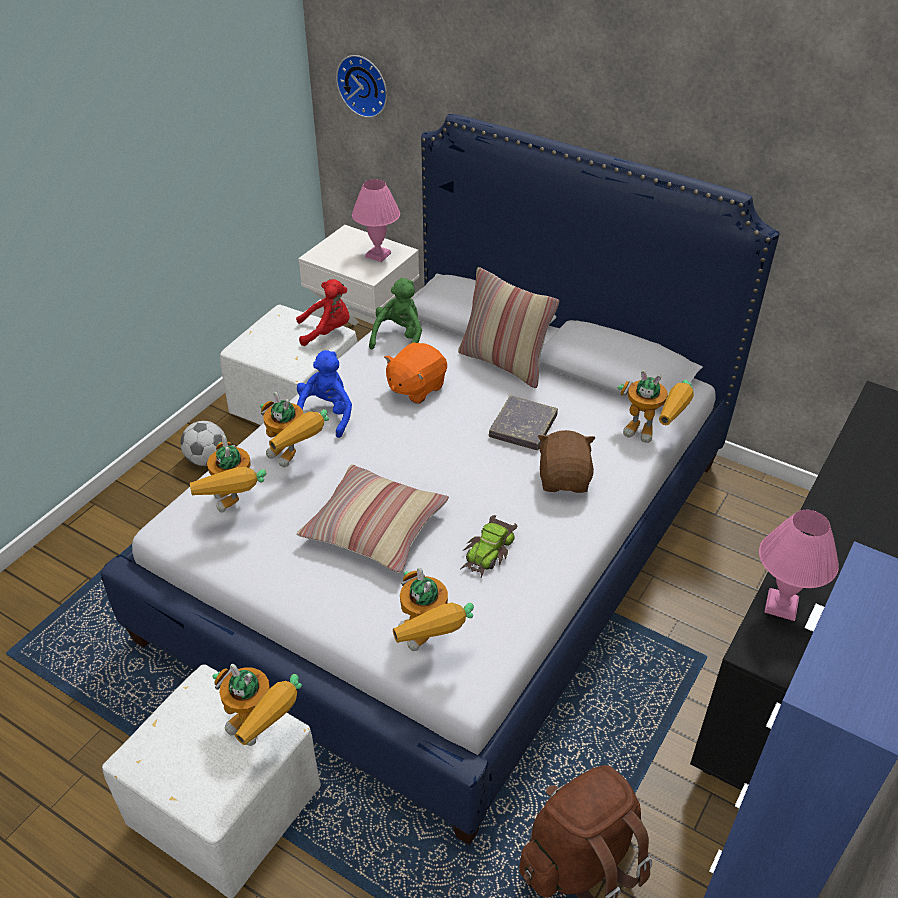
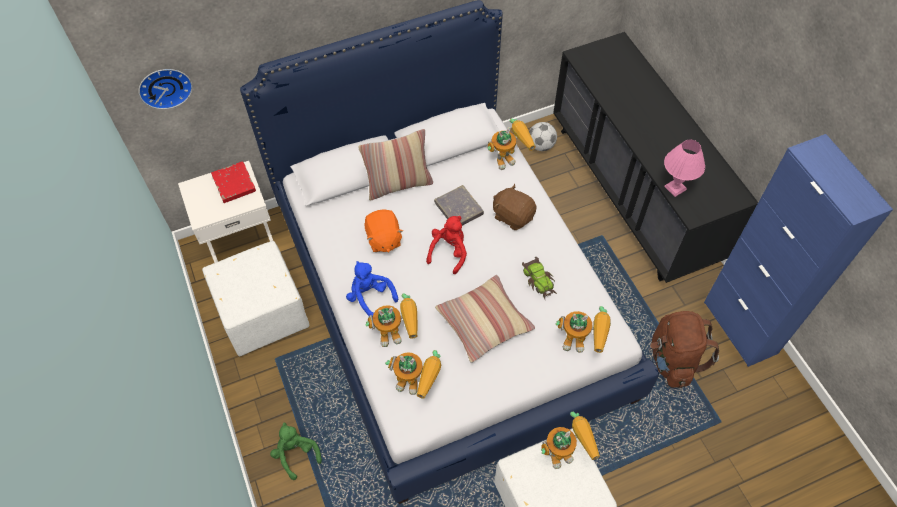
camera: 55 degrees left, 15 degrees up
football [180,421,225,466] -> football moved to [529,122,557,151]
red plush toy [296,279,350,346] -> red plush toy moved to [426,216,467,274]
pink table lamp [352,179,400,262] -> red book [211,161,256,203]
green plush toy [369,278,422,349] -> green plush toy moved to [270,423,322,480]

